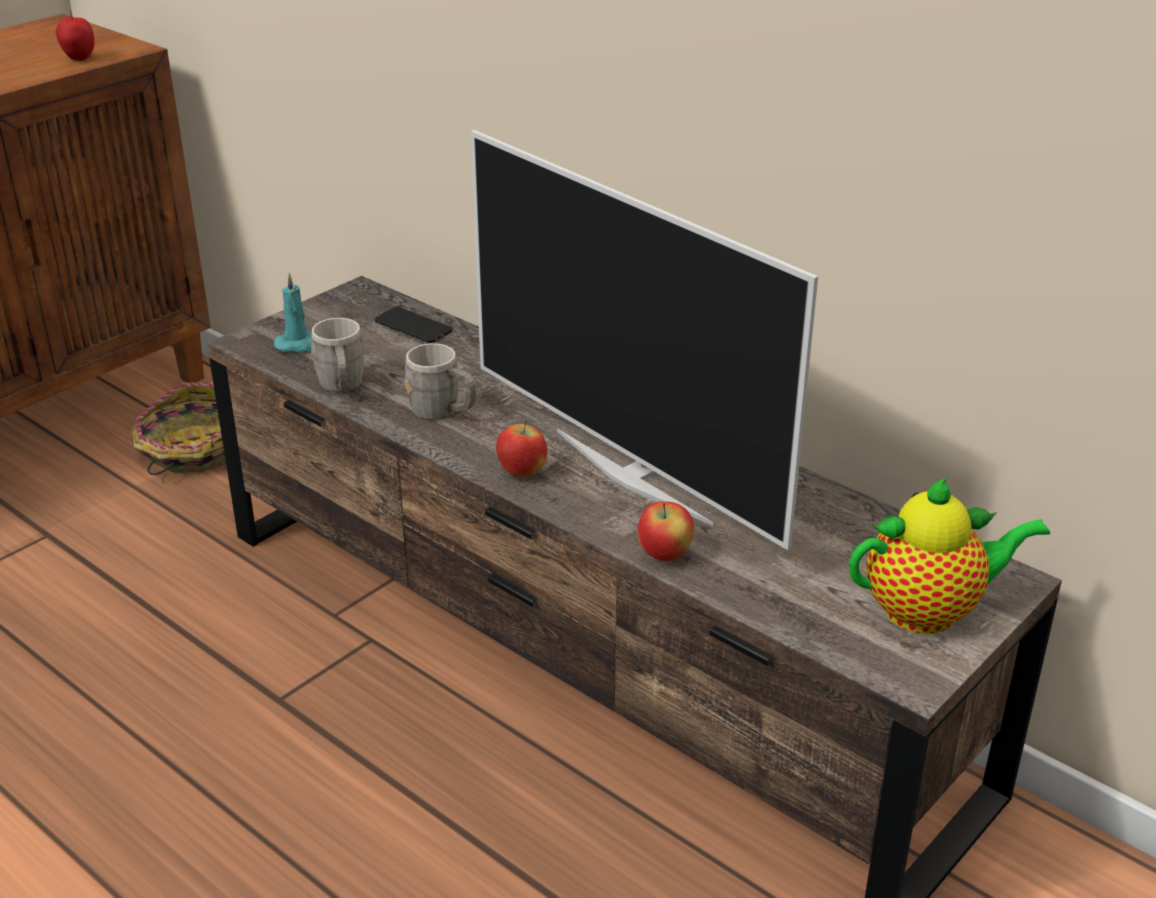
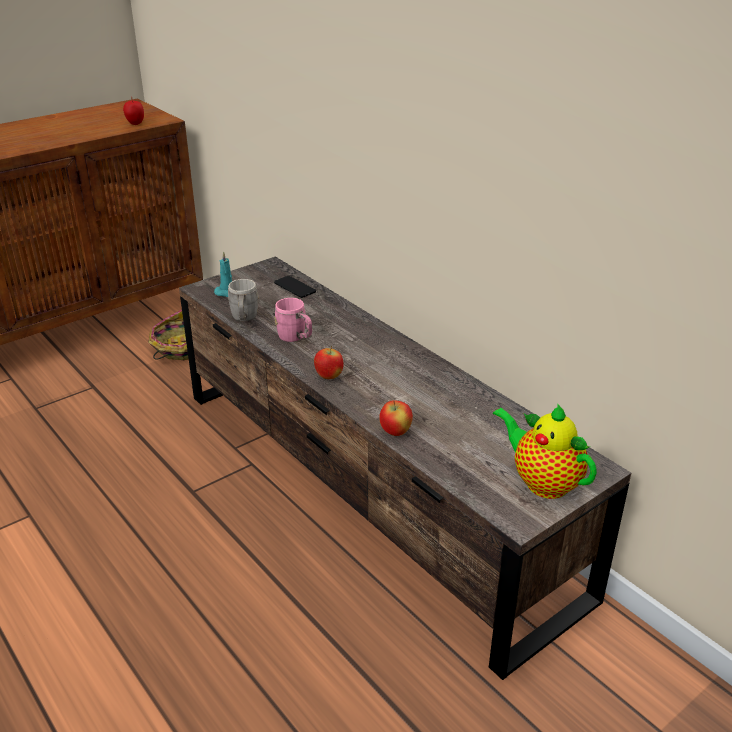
camera: 10 degrees right, 0 degrees up
grey mug [405,343,476,420] -> pink mug [274,298,312,342]
television [471,130,818,550] -> none
teapot [849,477,1050,634] -> teapot turned 135 degrees counterclockwise [493,403,597,499]

